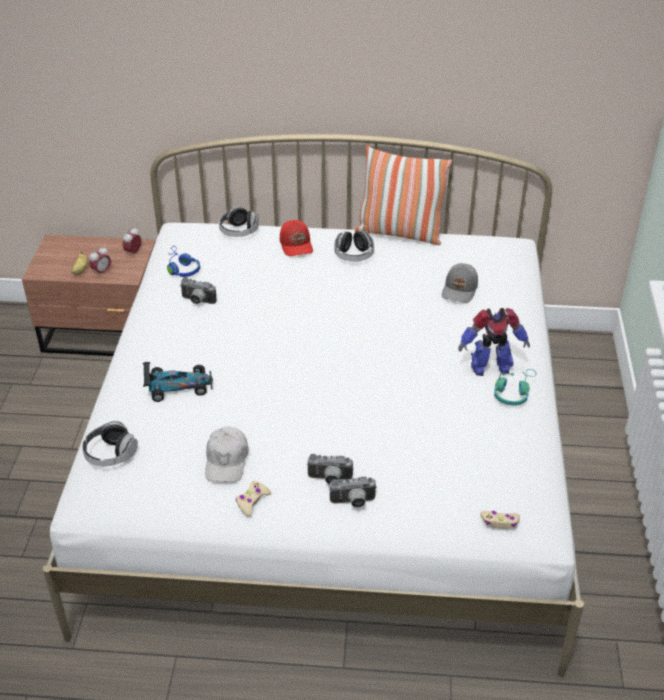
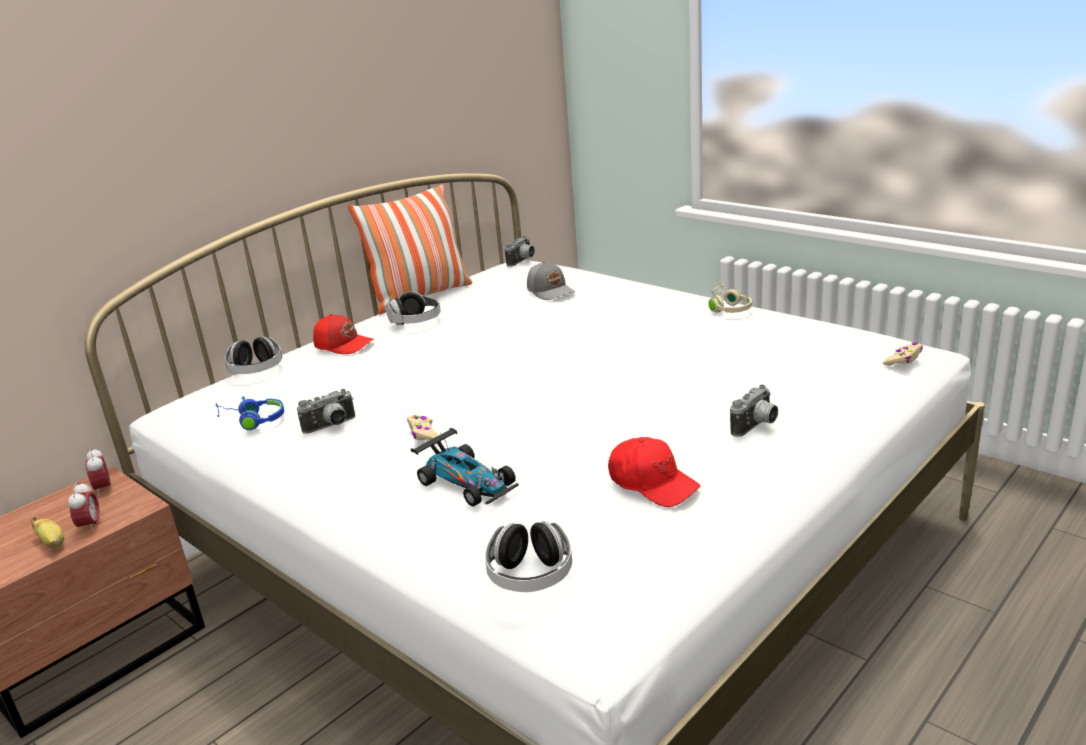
camera: 50 degrees left, 15 degrees down
toy car [143,362,213,402] -> toy car turned 105 degrees clockwise [411,428,519,507]
white cap [205,427,248,482] -> red cap [608,437,700,507]
beige game controller [236,481,271,516] -> beige game controller moved to [407,415,439,440]
camera [330,477,377,508] -> camera moved to [505,236,535,267]
toy robot [458,308,530,376] -> none
turquoise headphones [494,369,536,406] -> beige headphones [708,282,752,313]

